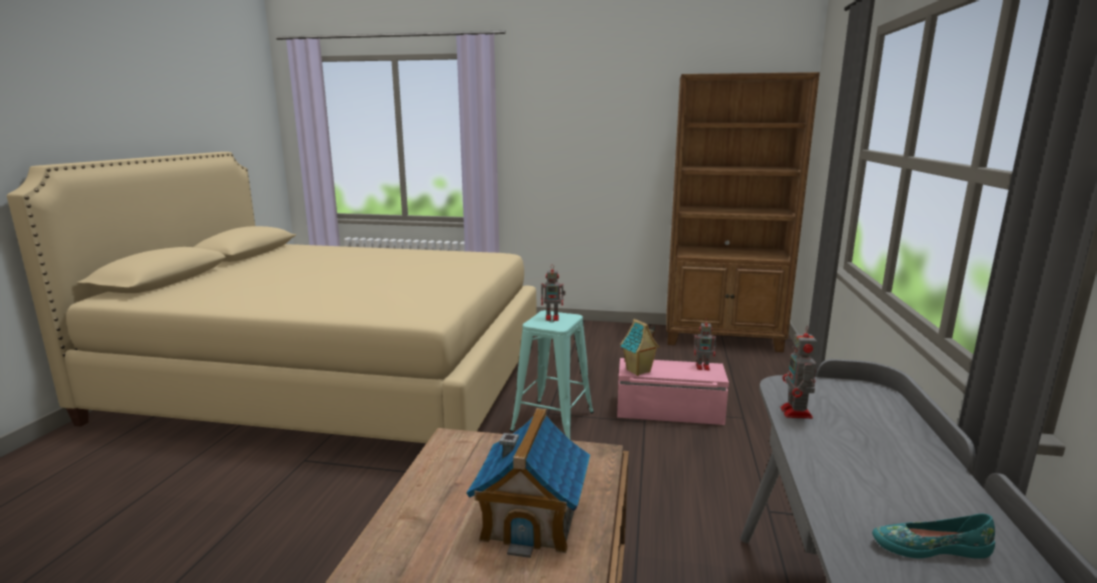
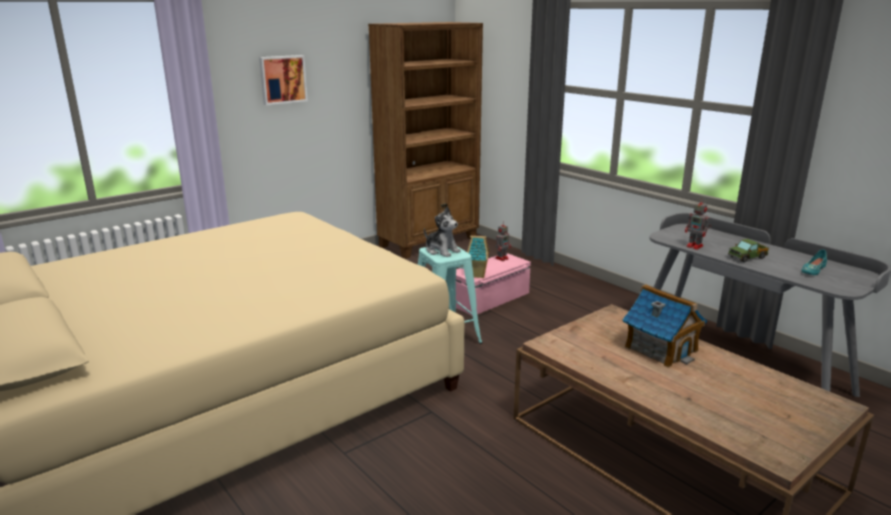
camera: 50 degrees left, 5 degrees up
toy robot [541,264,565,321] -> plush toy [424,207,461,257]
none -> picture [259,55,308,105]
none -> toy truck [728,239,769,262]

